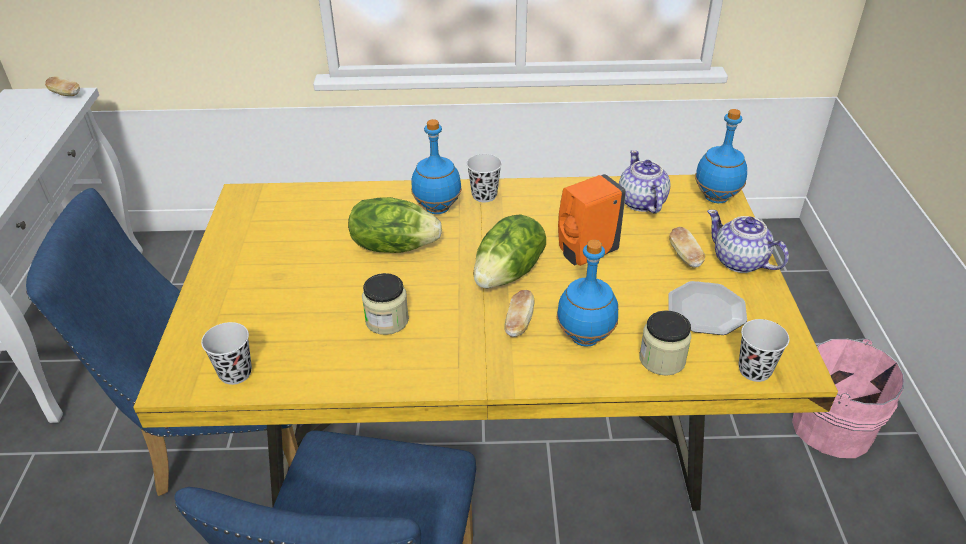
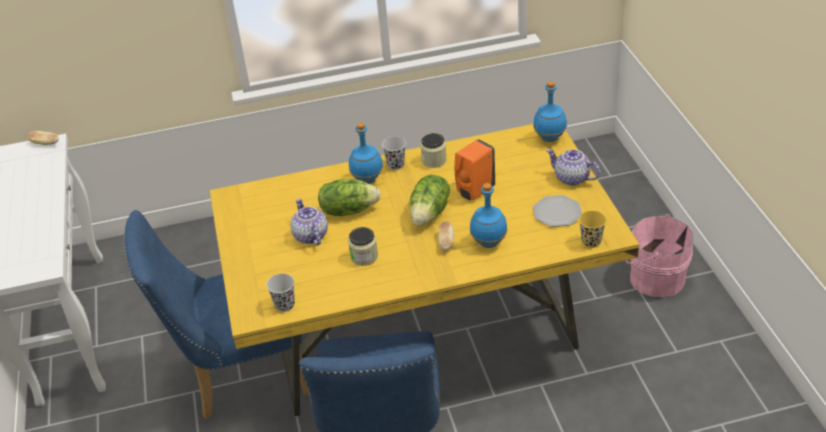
camera: 10 degrees left, 0 degrees up
teapot [619,150,671,214] -> teapot moved to [290,198,328,246]
jar [639,310,691,376] -> jar moved to [421,133,447,168]
bread [669,227,705,268] -> none
black cup [738,319,789,382] -> yellow cup [579,211,606,248]

